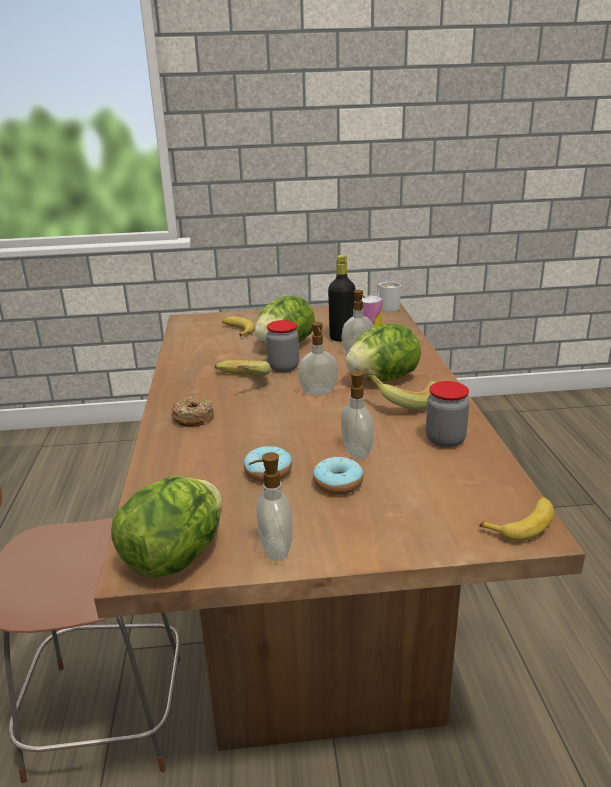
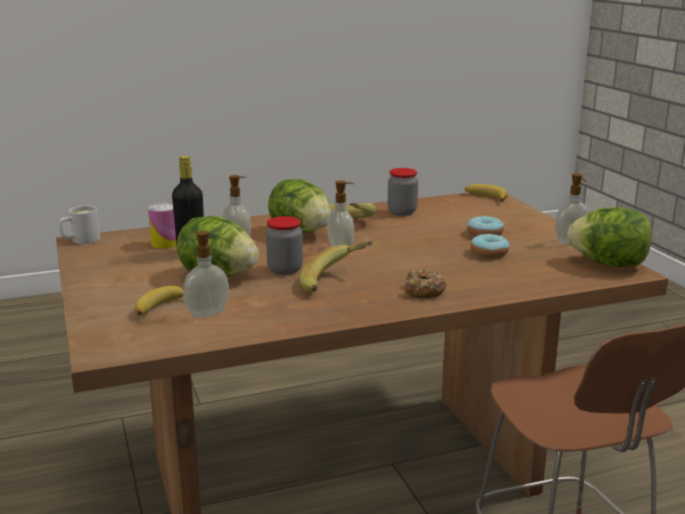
camera: 105 degrees left, 5 degrees down
soap dispenser [341,371,374,459] -> soap dispenser moved to [183,231,229,318]

